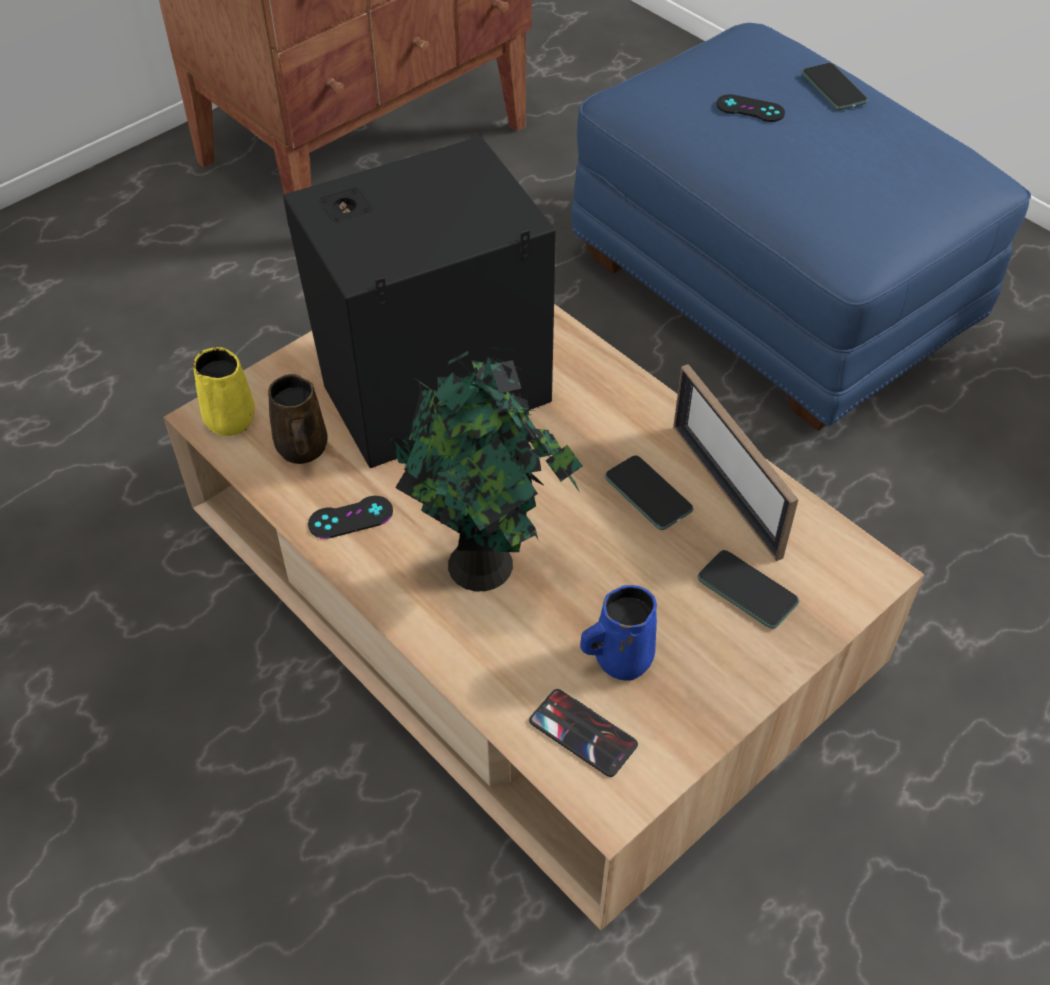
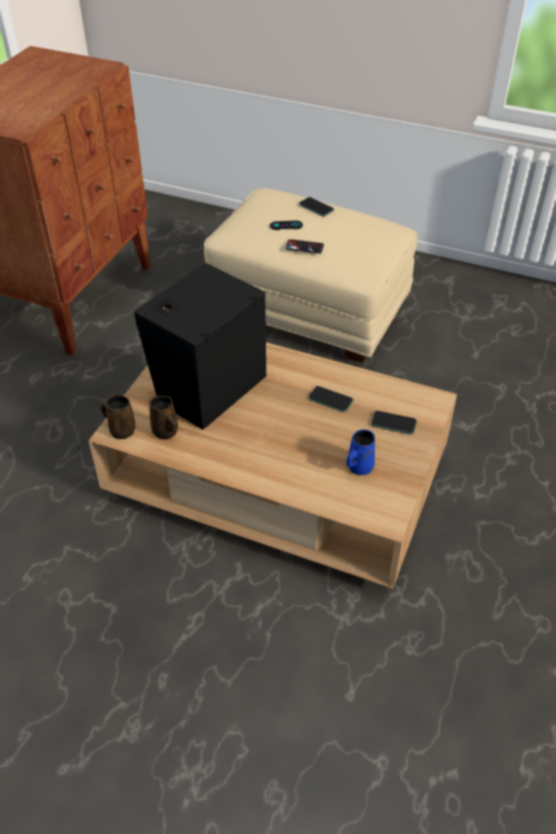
camera: 25 degrees left, 5 degrees down
yellow mug [193,347,255,436] -> brown mug [101,395,135,439]
black game controller [308,496,393,539] -> none
potted plant [391,347,582,591] -> none
phone [529,689,638,777] -> phone moved to [285,239,324,254]
blue ottoman [571,23,1031,431] -> beige ottoman [204,188,418,363]
picture frame [673,364,799,561] -> none

